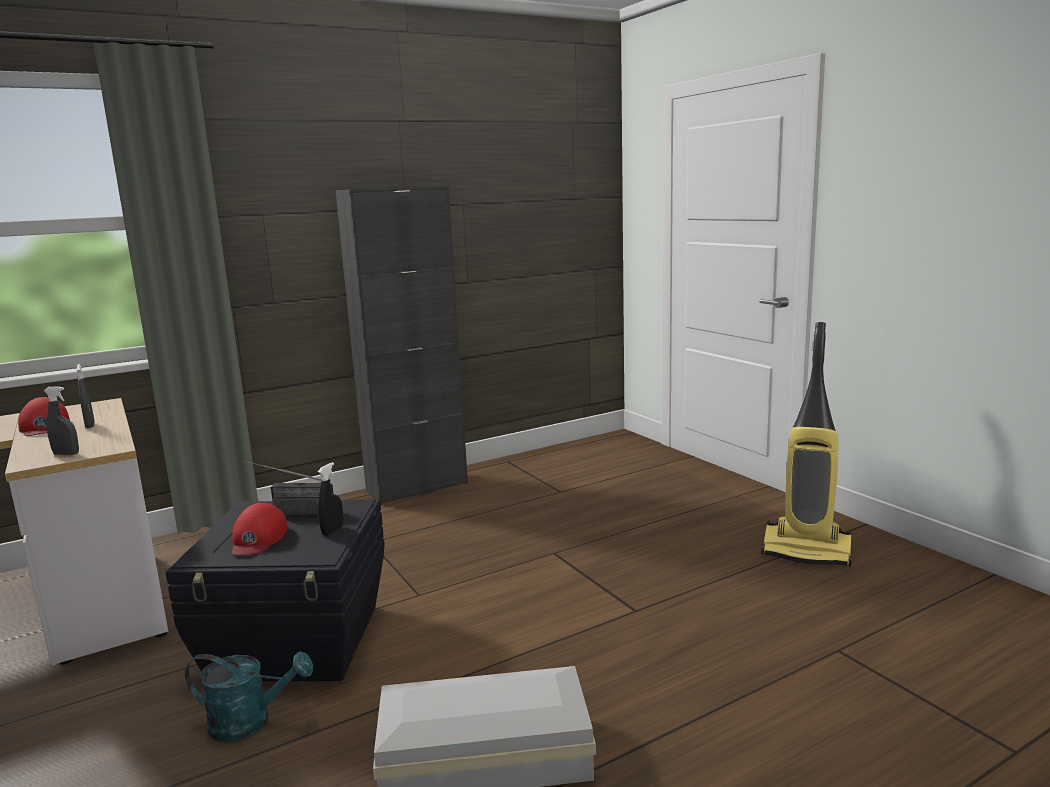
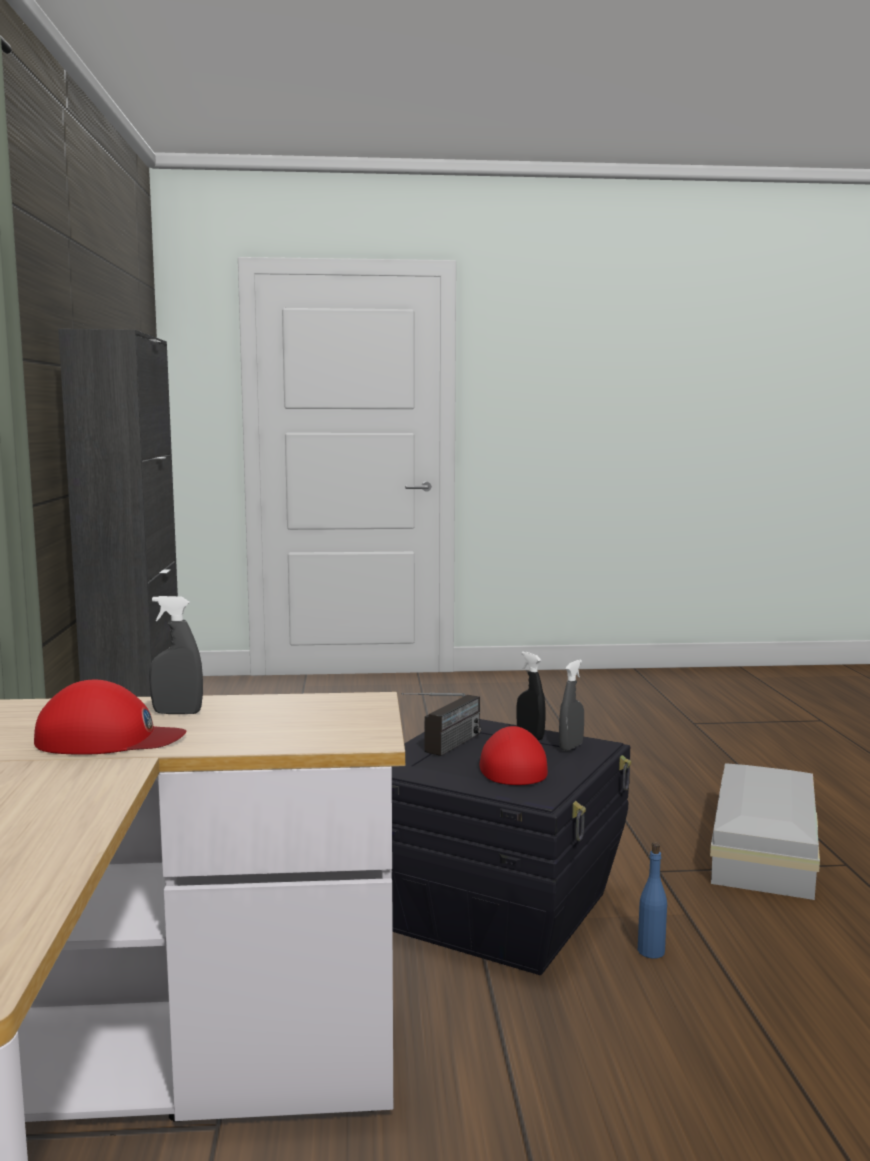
camera: 65 degrees left, 5 degrees down
grey spray bottle [44,387,79,455] -> grey spray bottle moved to [559,660,584,751]
turquoise watering can [185,652,313,742] -> blue bottle [638,842,667,959]
red cap [231,503,287,555] -> red cap turned 120 degrees counterclockwise [479,726,548,785]
vacuum cleaner [761,322,852,566] -> none

